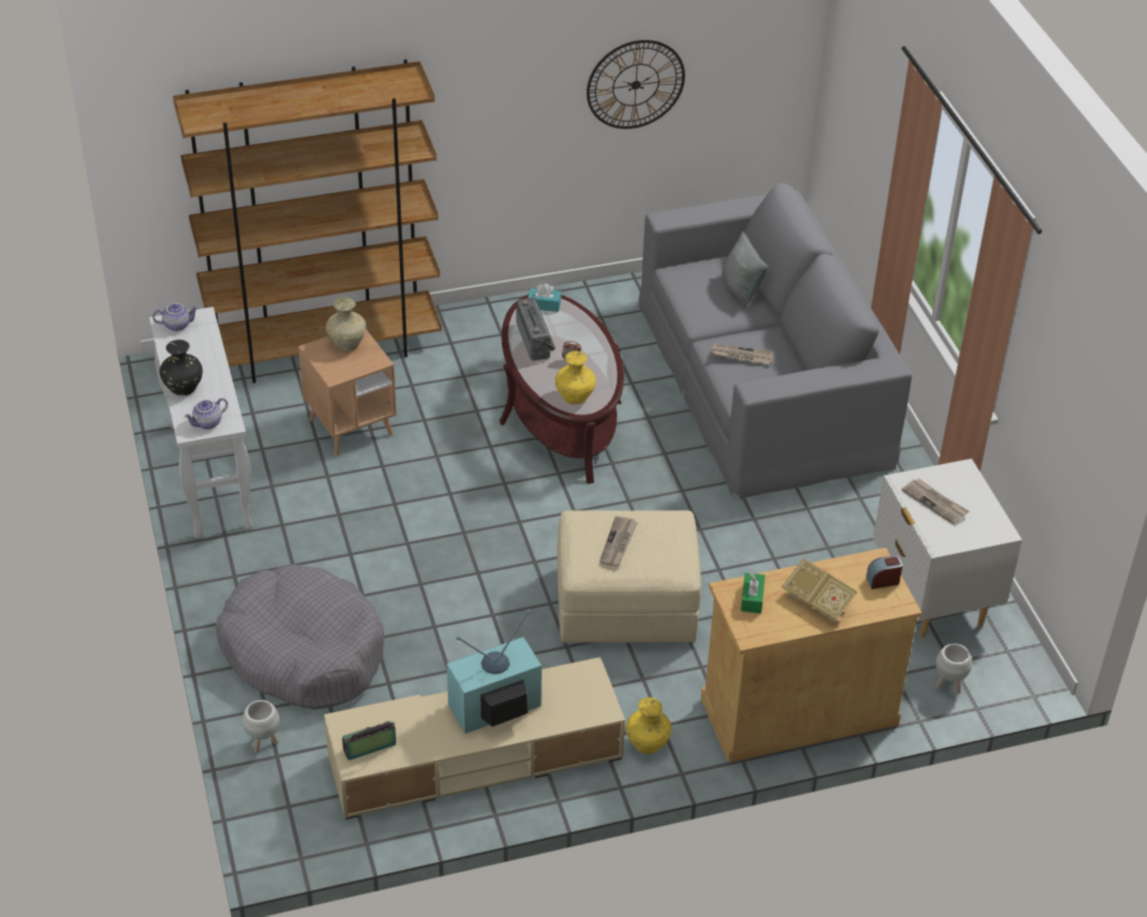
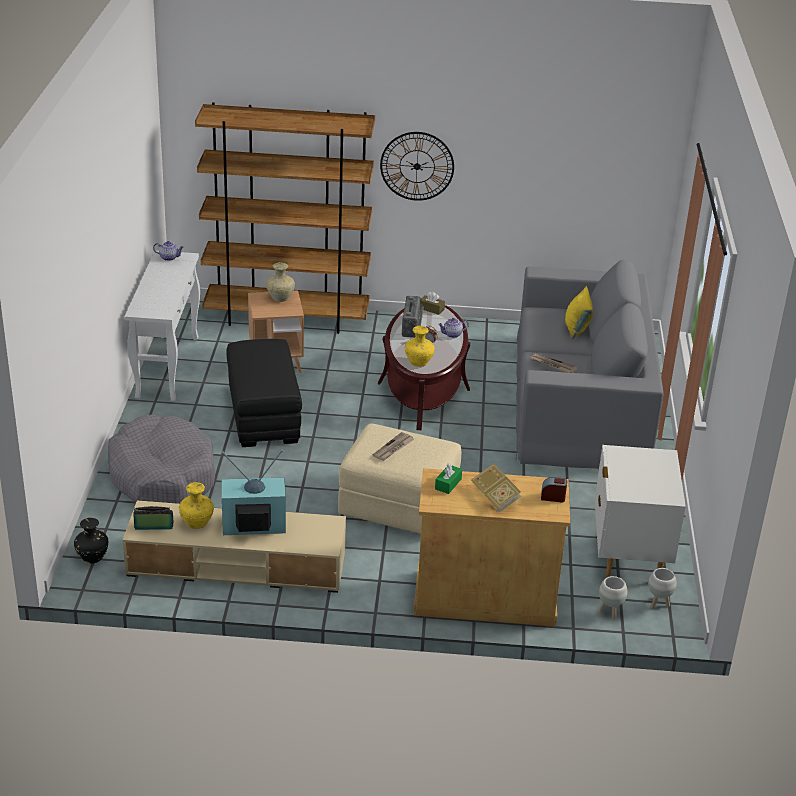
camera: 20 degrees right, 10 degrees down
black vase [160,340,203,396] -> black vase moved to [74,518,108,563]
teapot [184,398,228,429] -> teapot moved to [438,318,469,338]
white planter [243,700,280,753] -> white planter moved to [648,568,677,609]
turquoise tissue box [528,283,561,312] -> brown tissue box [420,292,445,315]
wall clock [587,40,685,129] -> wall clock moved to [380,132,454,201]
yellow vase [626,697,672,754] -> yellow vase moved to [179,482,214,529]
grey pillow [722,231,768,308] -> yellow pillow [565,286,593,339]
newspaper [901,479,969,524] -> none
none -> black ottoman [226,339,302,447]

